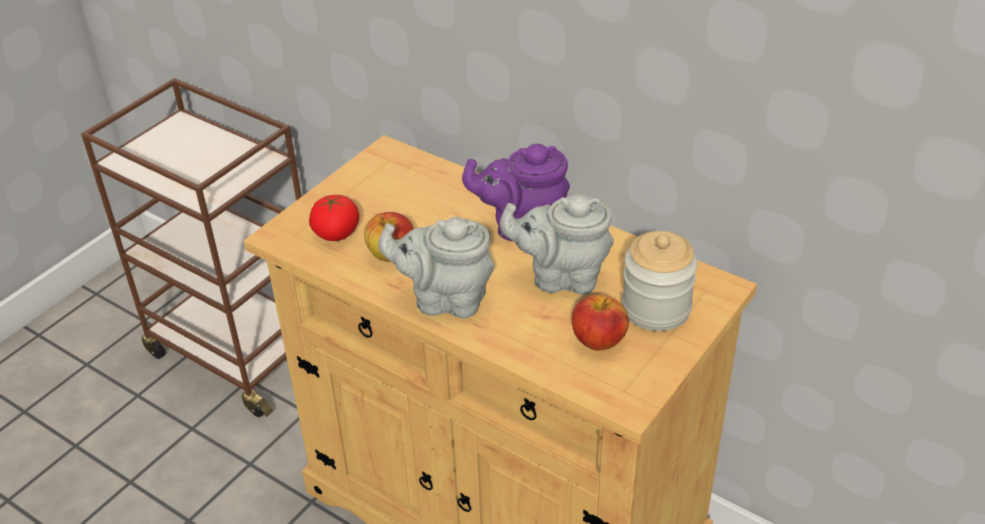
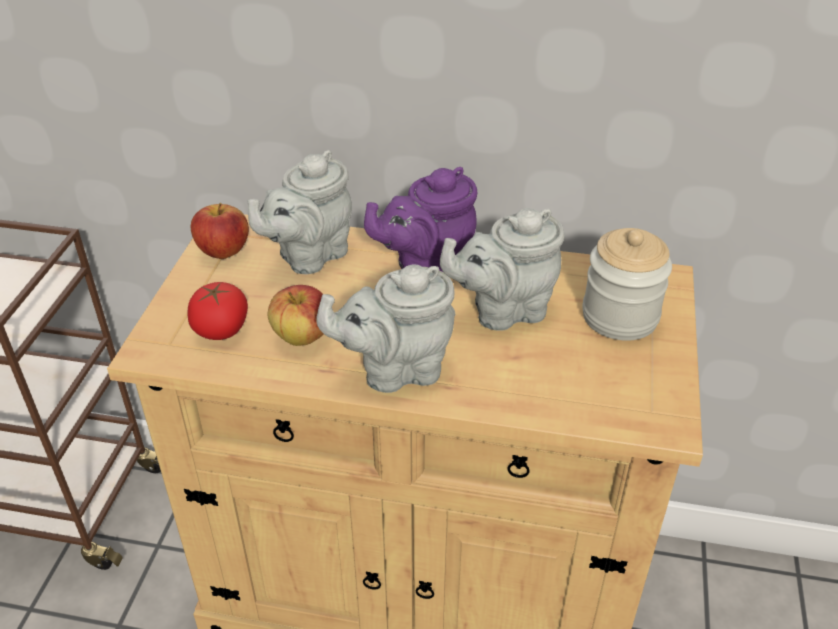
camera: 25 degrees left, 0 degrees up
apple [572,295,629,351] -> apple moved to [191,203,249,259]
none -> grey teapot [247,150,352,274]

